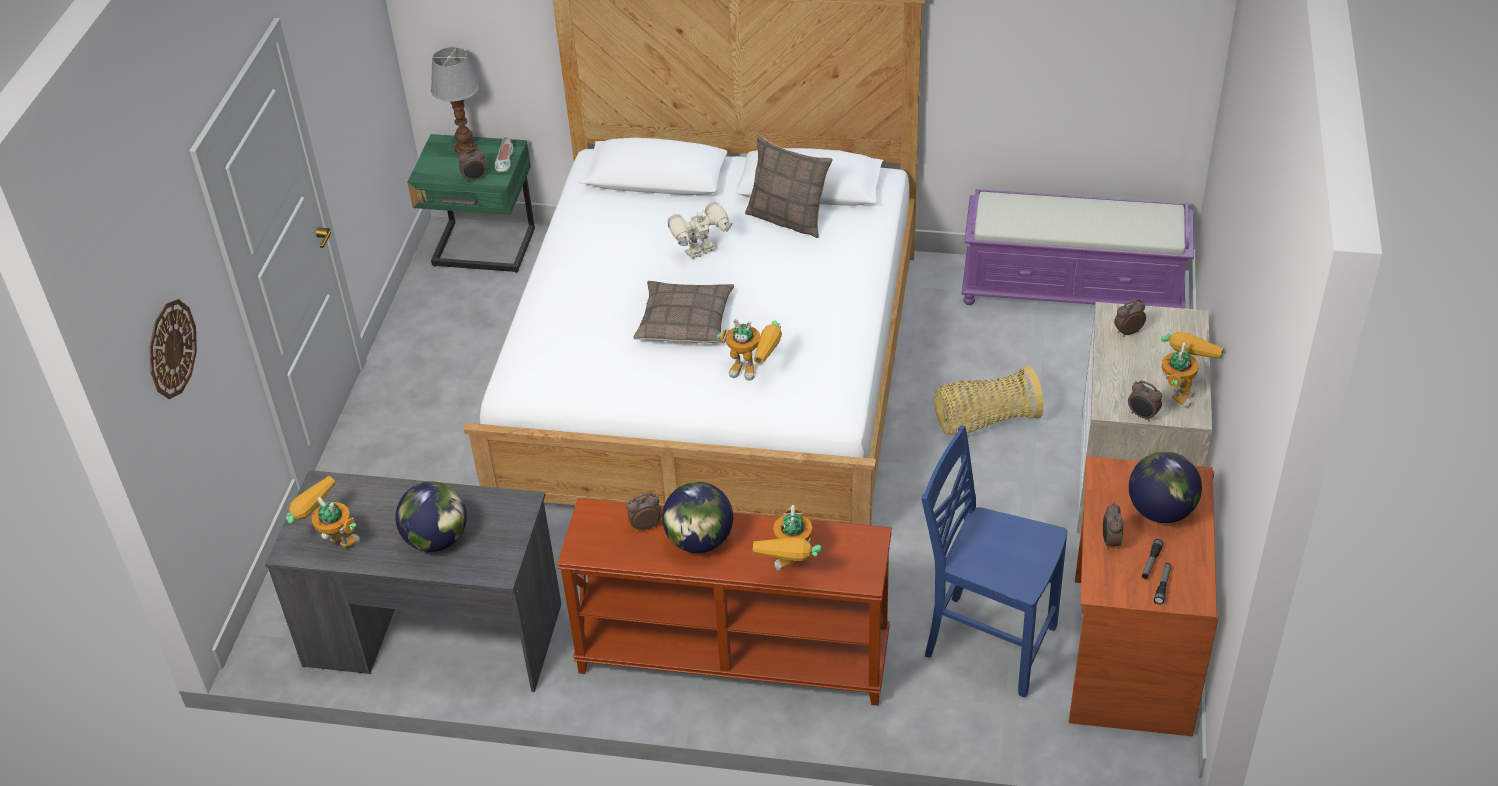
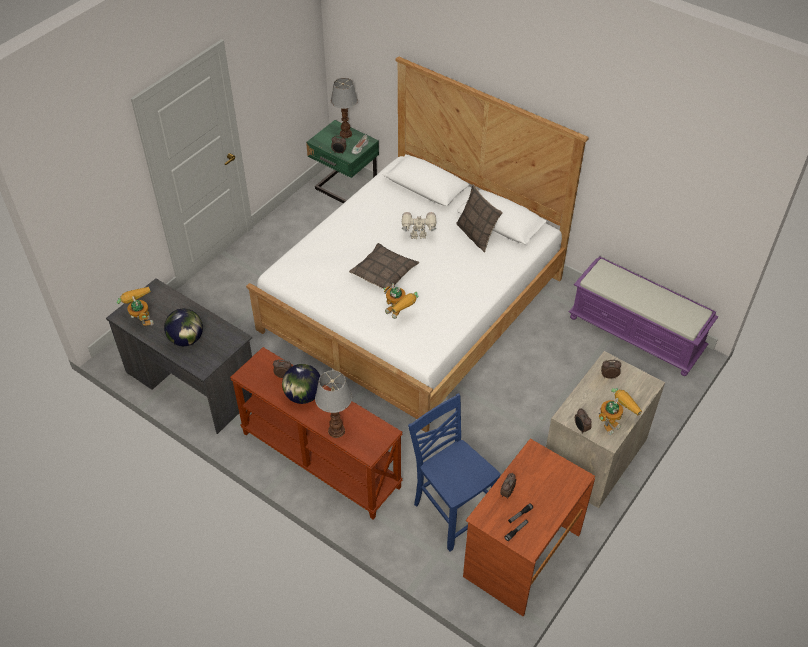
camera: 25 degrees right, 5 degrees up
wall clock [149,299,197,399] -> none
toy robot [753,505,822,570] -> table lamp [315,370,352,438]
basket [934,366,1044,435] -> none
globe [1129,451,1202,523] -> none

